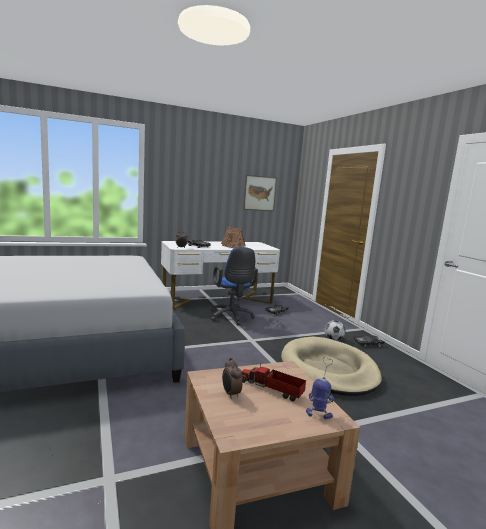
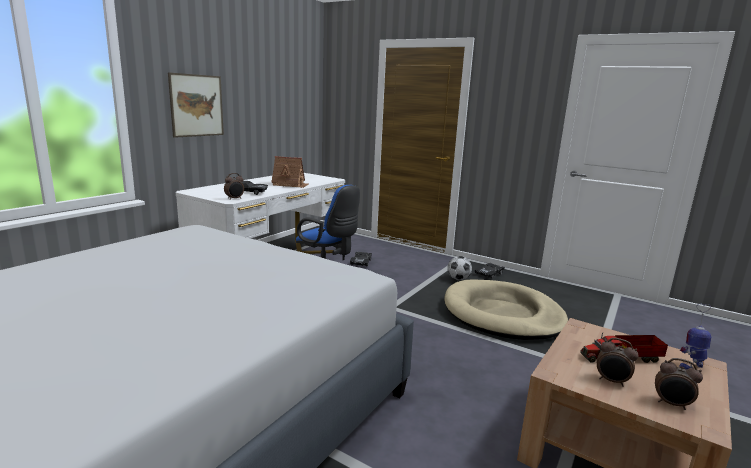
camera: 35 degrees left, 5 degrees up
picture [243,175,277,211] -> picture moved to [168,72,224,138]
none -> alarm clock [655,358,703,410]

